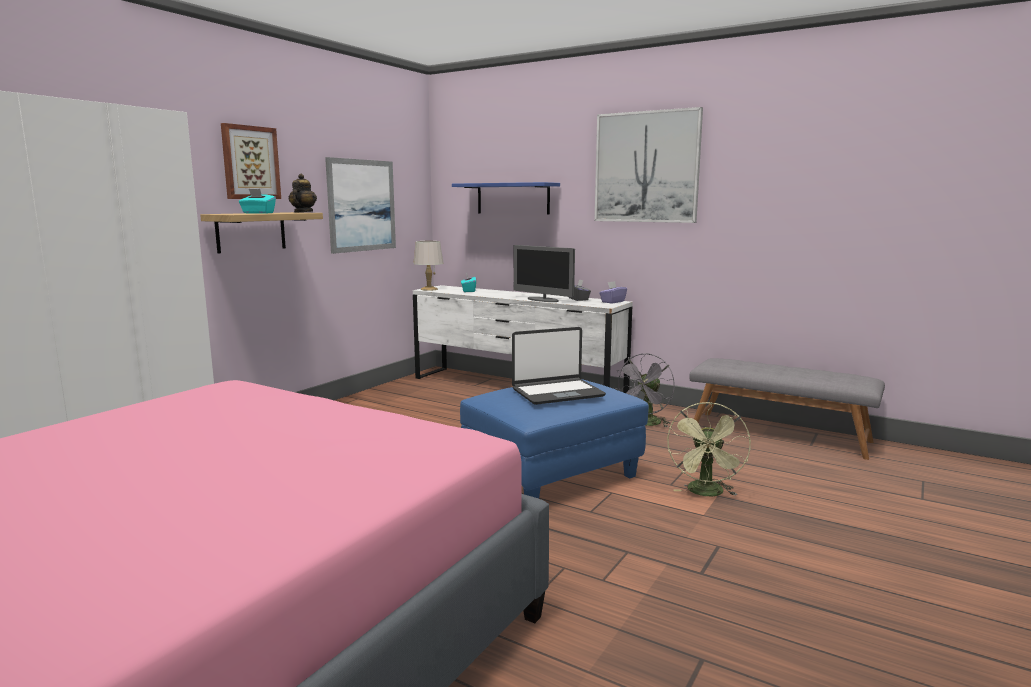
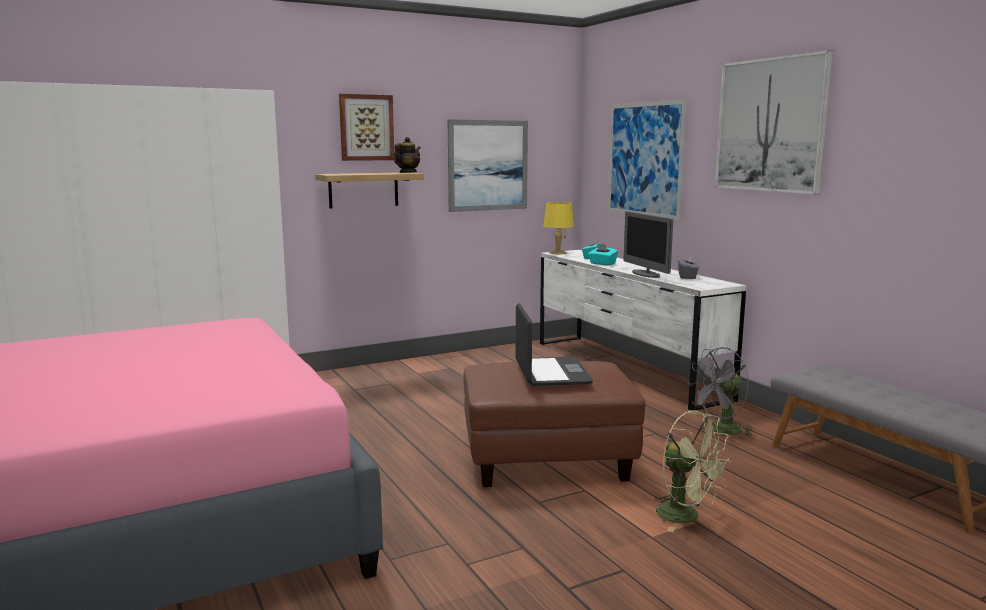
camera: 30 degrees right, 0 degrees up
turquoise tissue box [239,189,276,214] -> turquoise tissue box moved to [588,244,618,265]
grey table lamp [413,241,443,291] -> yellow table lamp [543,202,574,254]
blue shelf [452,182,560,214] -> picture [608,99,687,221]
blue ottoman [460,379,649,498] -> brown ottoman [463,361,646,487]
laptop [512,327,606,405] -> laptop turned 105 degrees counterclockwise [515,303,593,386]
purple tissue box [599,281,627,303] -> none
green fan [667,402,751,496] -> green fan turned 90 degrees counterclockwise [655,411,732,532]

